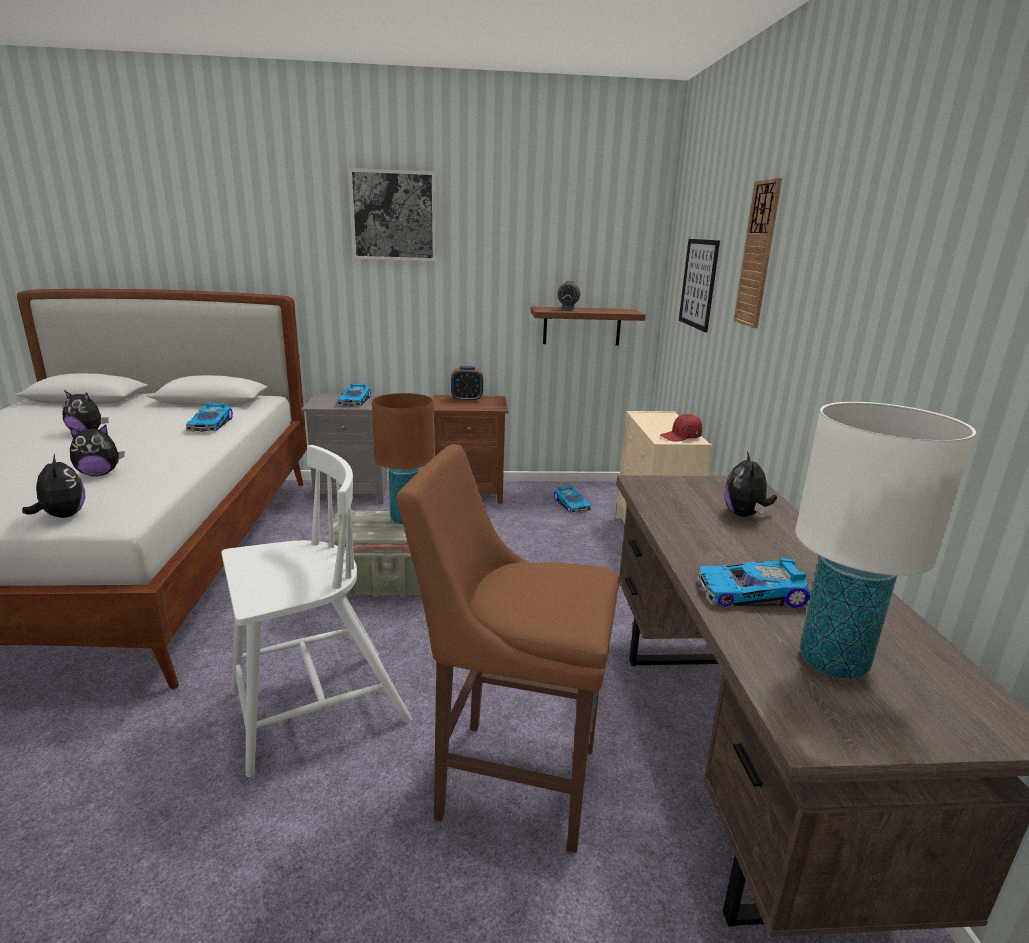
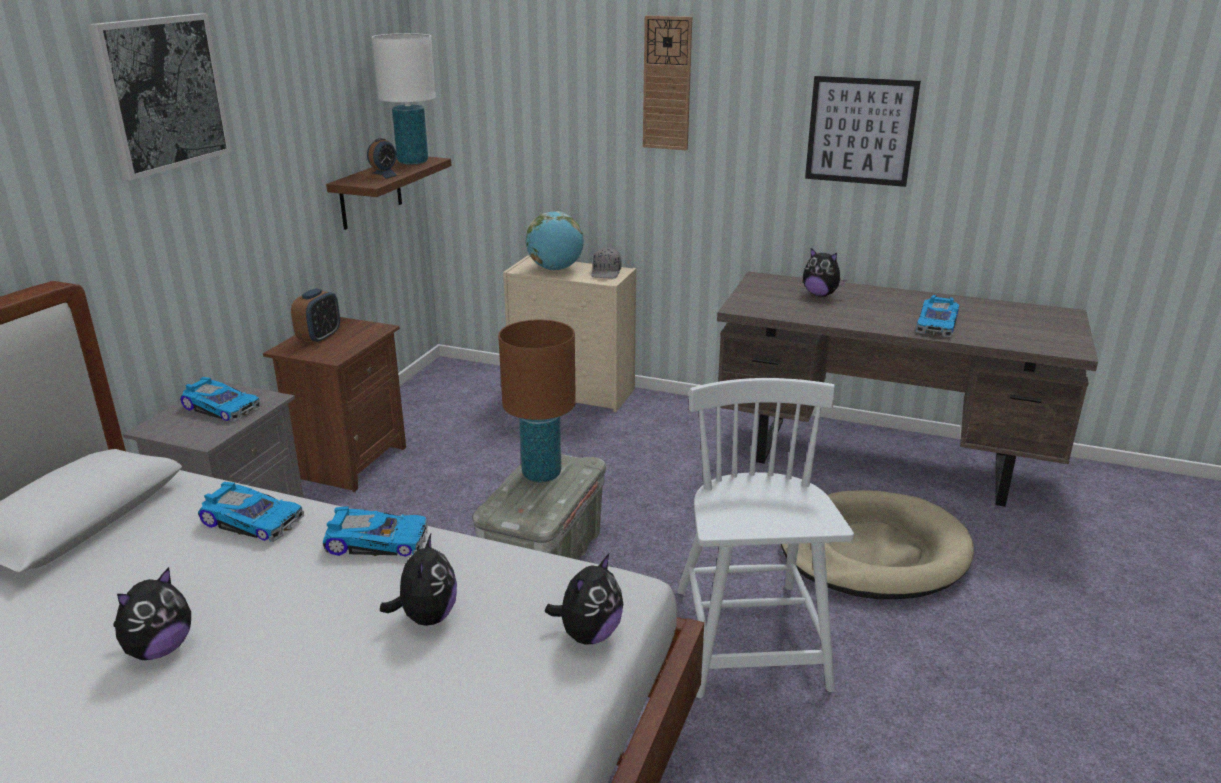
camera: 65 degrees left, 5 degrees up
plush toy [22,454,85,518] -> plush toy turned 135 degrees clockwise [545,554,623,645]
brown stool [397,444,619,853] -> beige dog bed [781,490,974,599]
toy car [554,485,592,514] -> toy car moved to [323,506,428,557]
red cap [660,414,702,442] -> grey cap [592,247,621,279]
picture [679,239,720,332] -> picture moved to [805,76,921,187]
white table lamp [796,402,976,679] -> white table lamp moved to [372,33,436,165]
none -> globe [526,211,584,270]

